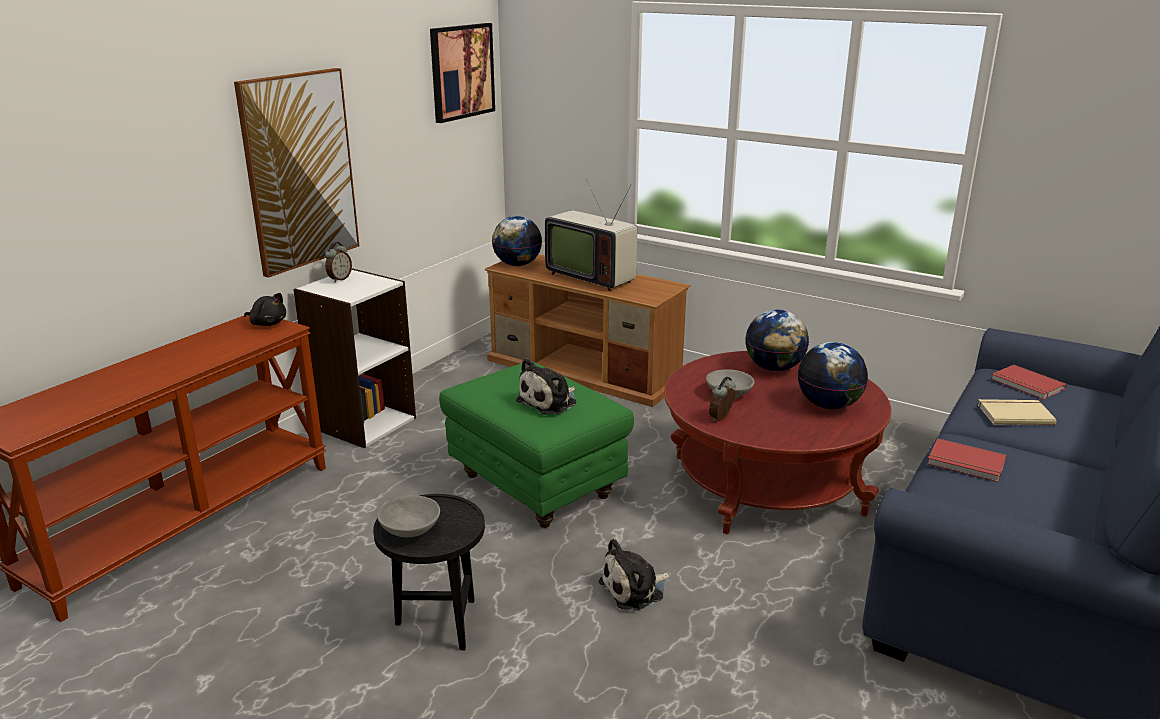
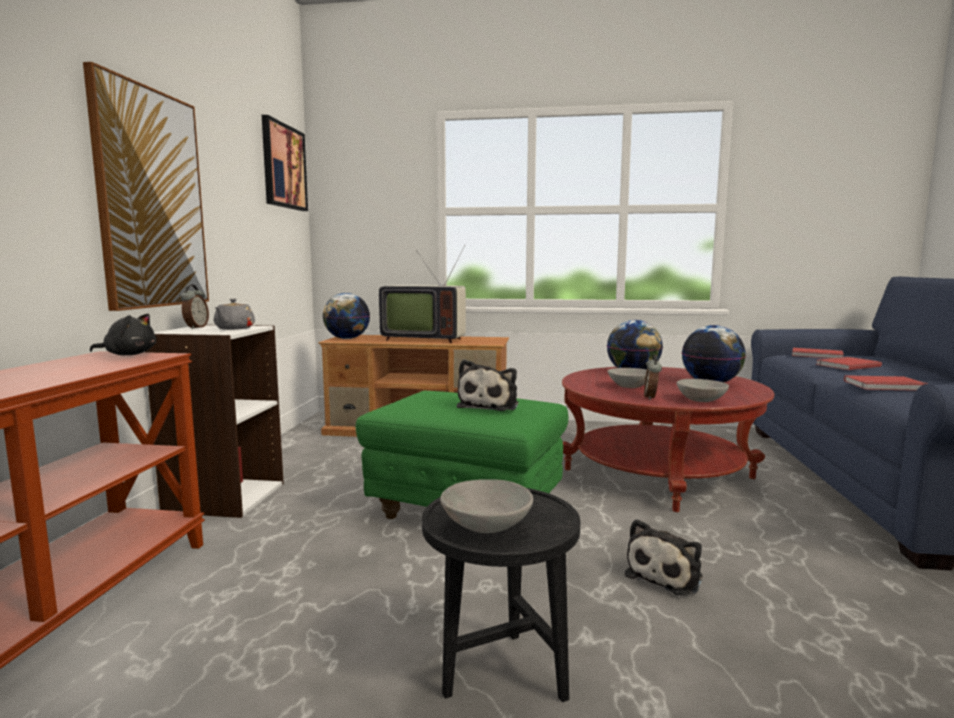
camera: 25 degrees left, 15 degrees down
beige book [978,399,1057,425] -> red book [816,357,882,370]
none -> grey teapot [214,299,255,330]
none -> grey bowl [677,379,729,402]

